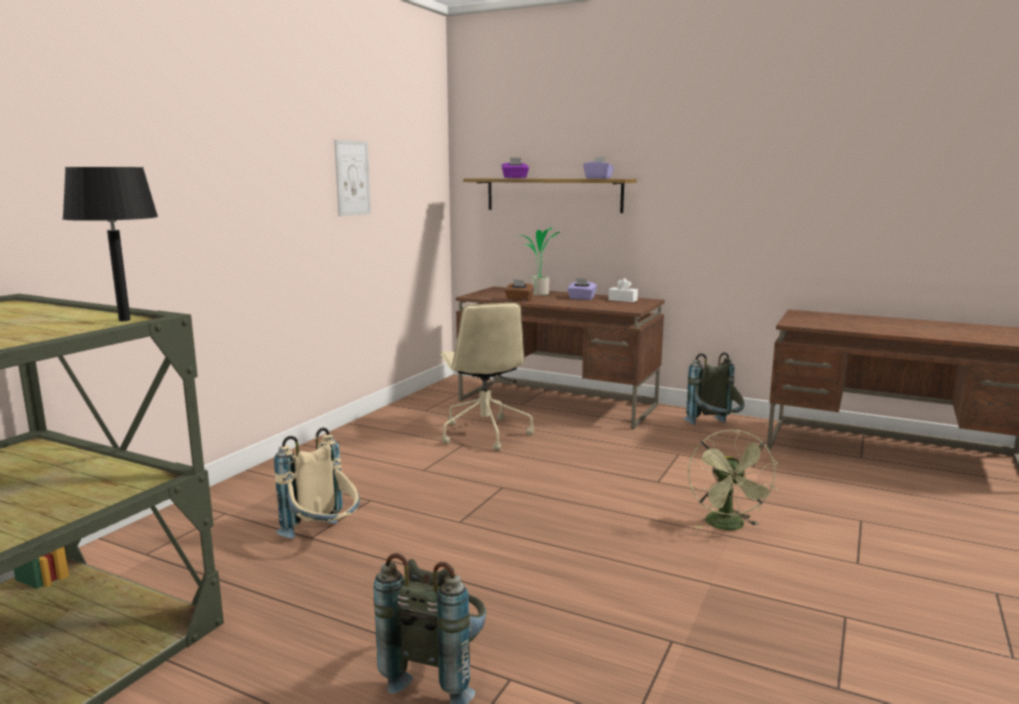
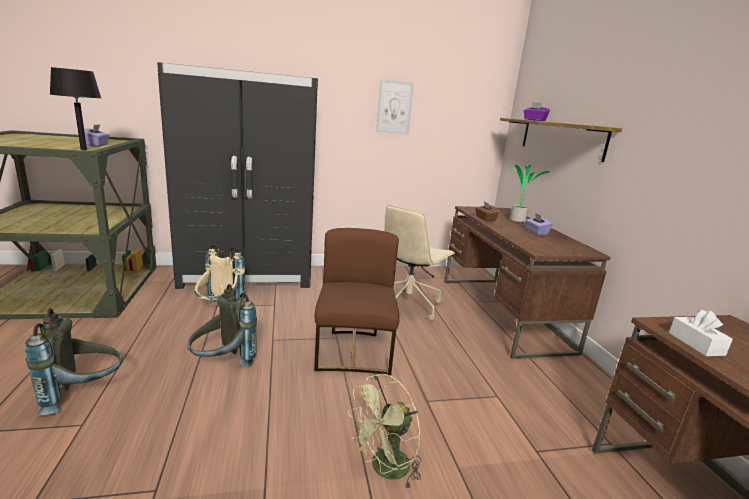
camera: 50 degrees right, 5 degrees up
purple tissue box [583,157,614,179] -> purple tissue box moved to [84,125,110,147]
white tissue box [608,278,638,302] -> white tissue box moved to [669,310,733,356]
grey backpack [683,352,744,425] -> grey backpack moved to [188,284,257,367]
none -> black cabinet [157,62,318,289]
none -> brown chair [314,228,400,375]

